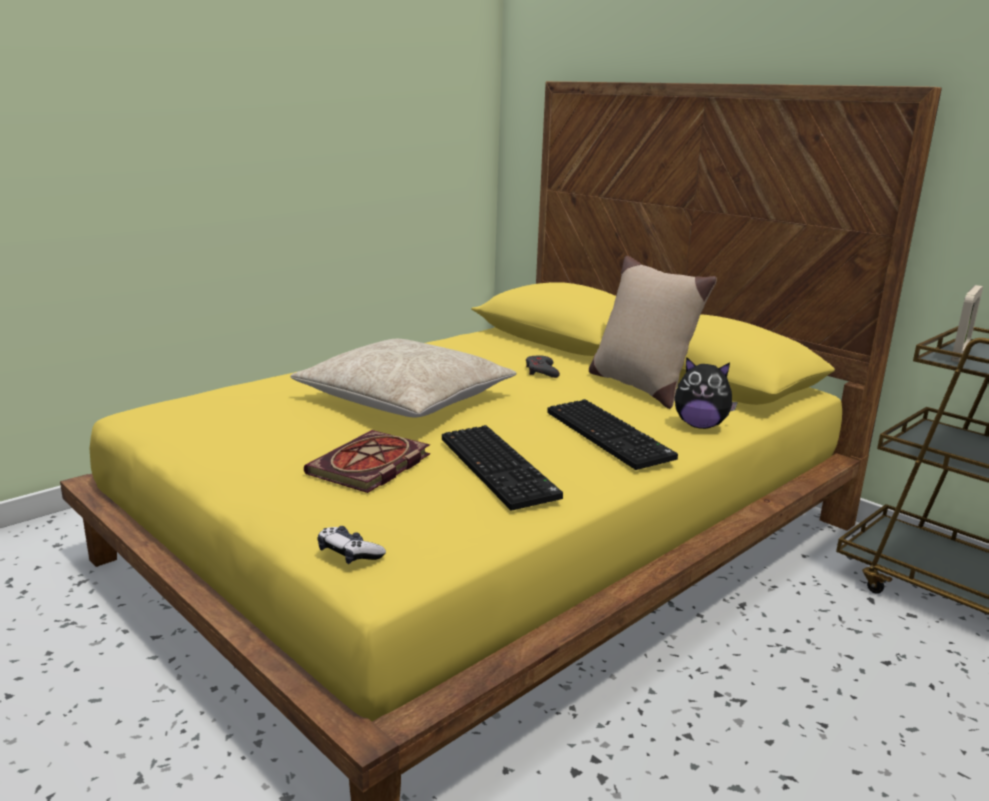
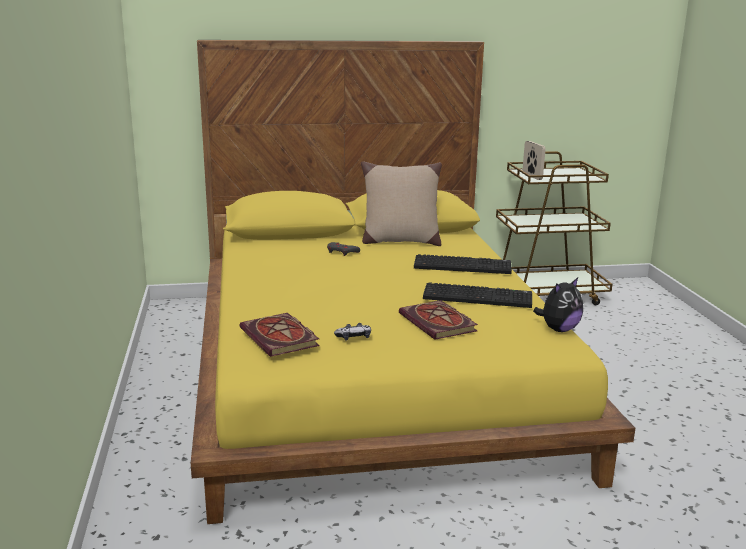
camera: 55 degrees left, 0 degrees up
beige pillow [291,339,516,417] -> none
game controller [317,526,386,564] -> game controller moved to [334,323,371,341]
plush toy [675,357,738,429] -> plush toy moved to [533,277,583,332]
none -> book [240,313,319,357]

